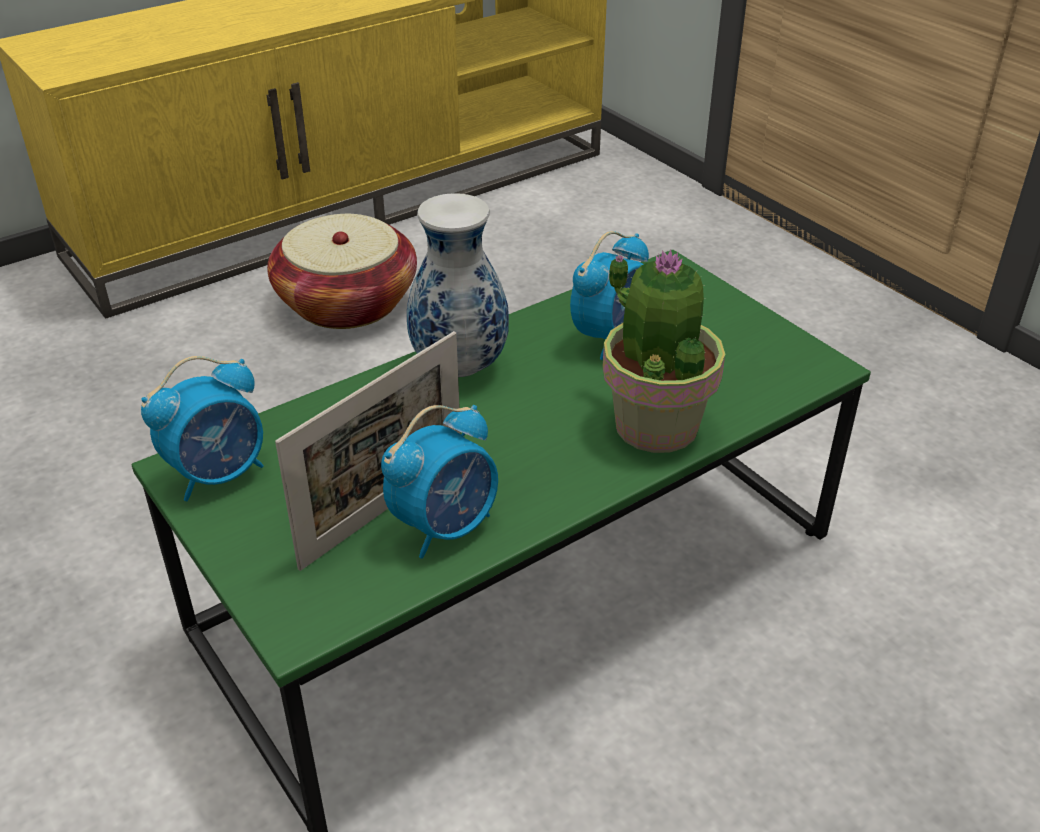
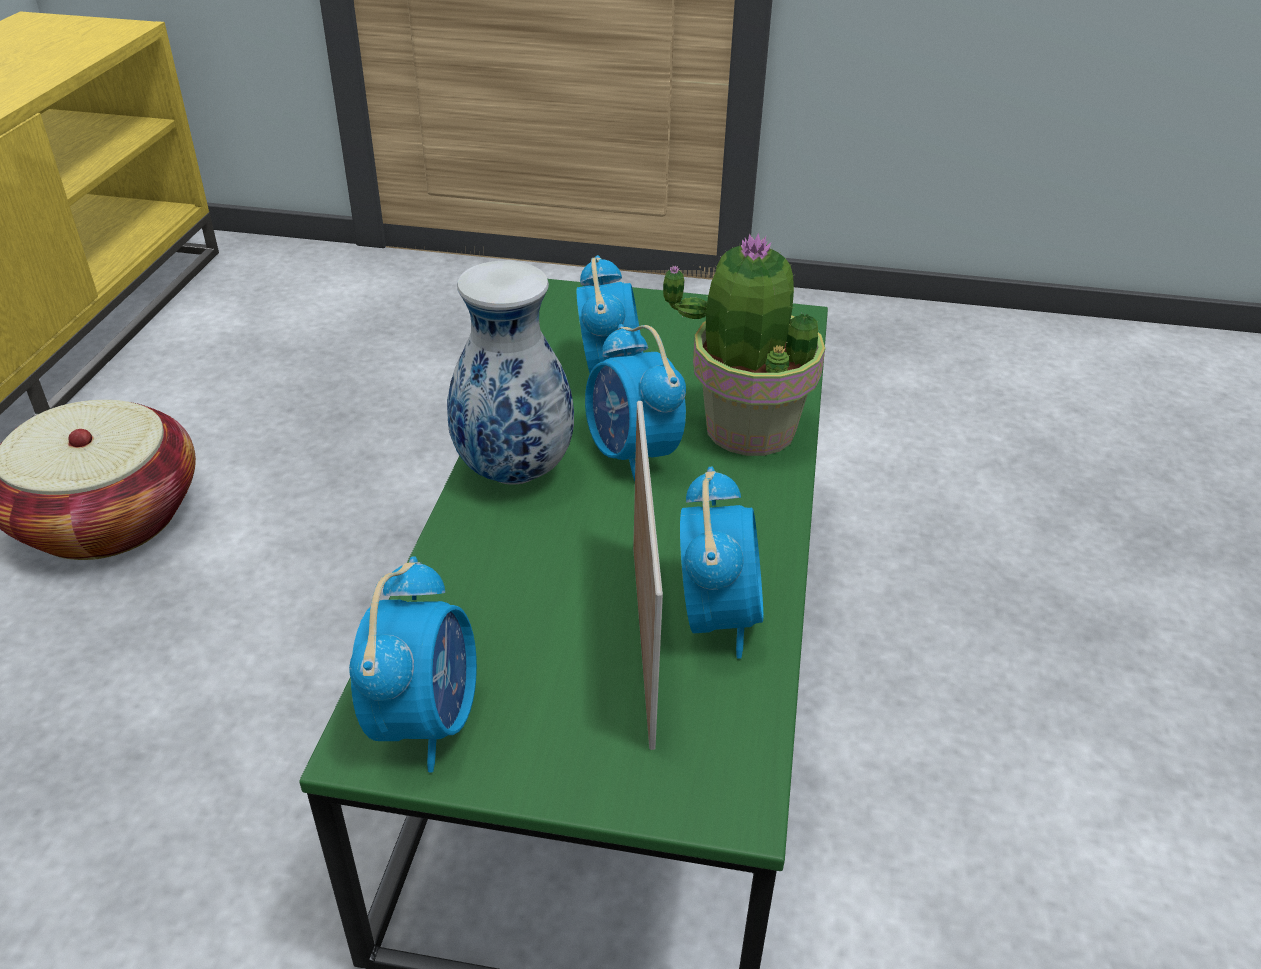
camera: 45 degrees left, 0 degrees up
none -> alarm clock [585,324,686,481]

